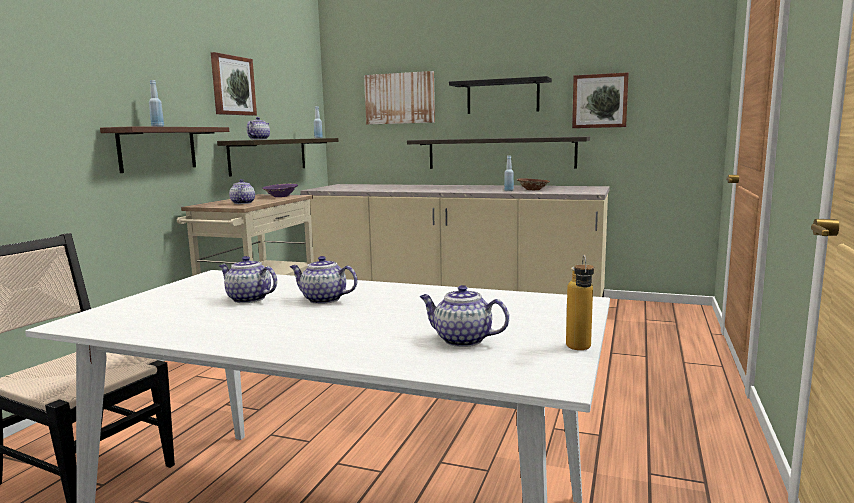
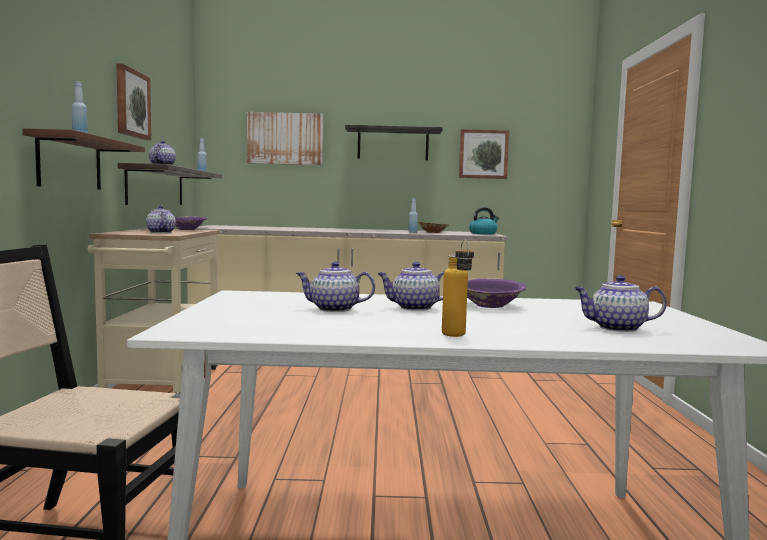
camera: 20 degrees left, 5 degrees down
shelf [407,137,590,169] -> none
bottle [566,255,594,350] -> bottle moved to [442,239,474,337]
none -> purple bowl [467,278,526,308]
none -> kettle [469,207,499,235]

